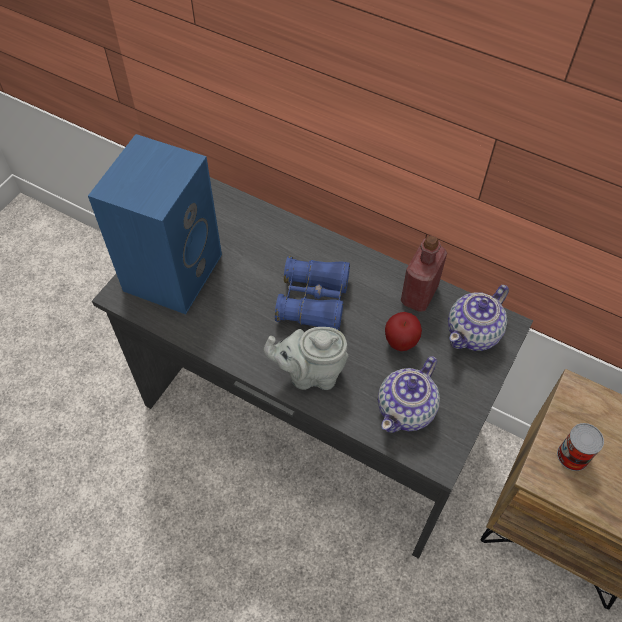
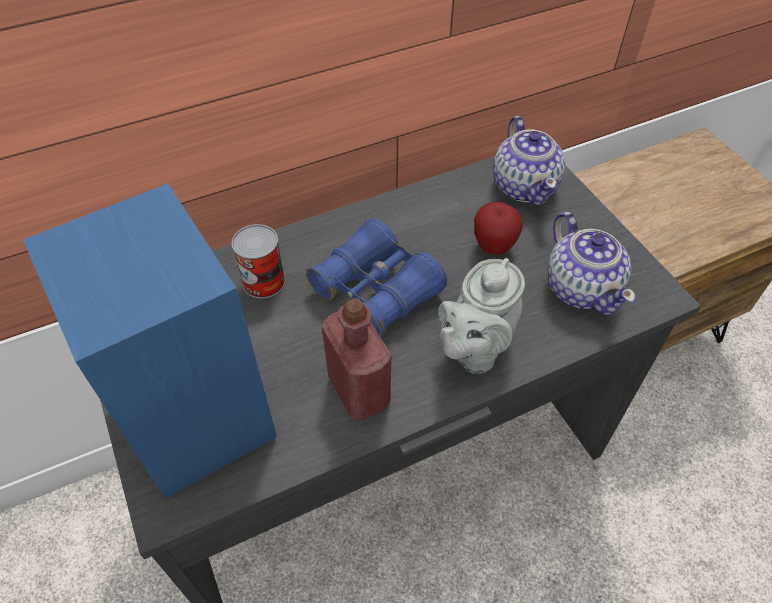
camera: 55 degrees left, 5 degrees down
red bottle [401,235,447,311] -> red bottle moved to [322,298,392,420]
can [557,423,604,471] -> can moved to [231,224,285,299]

